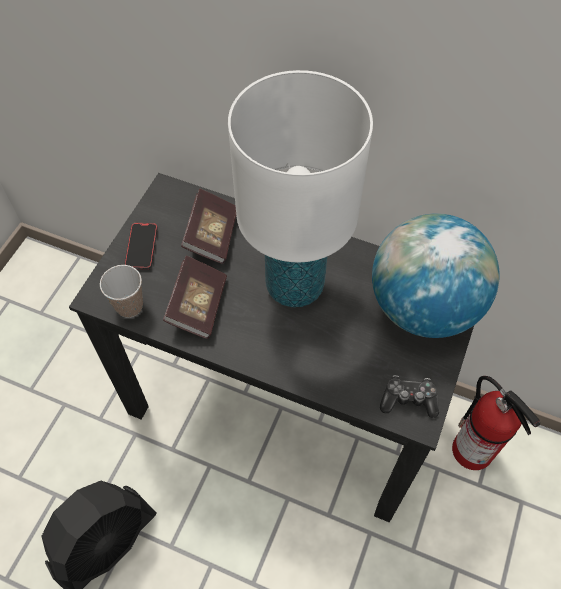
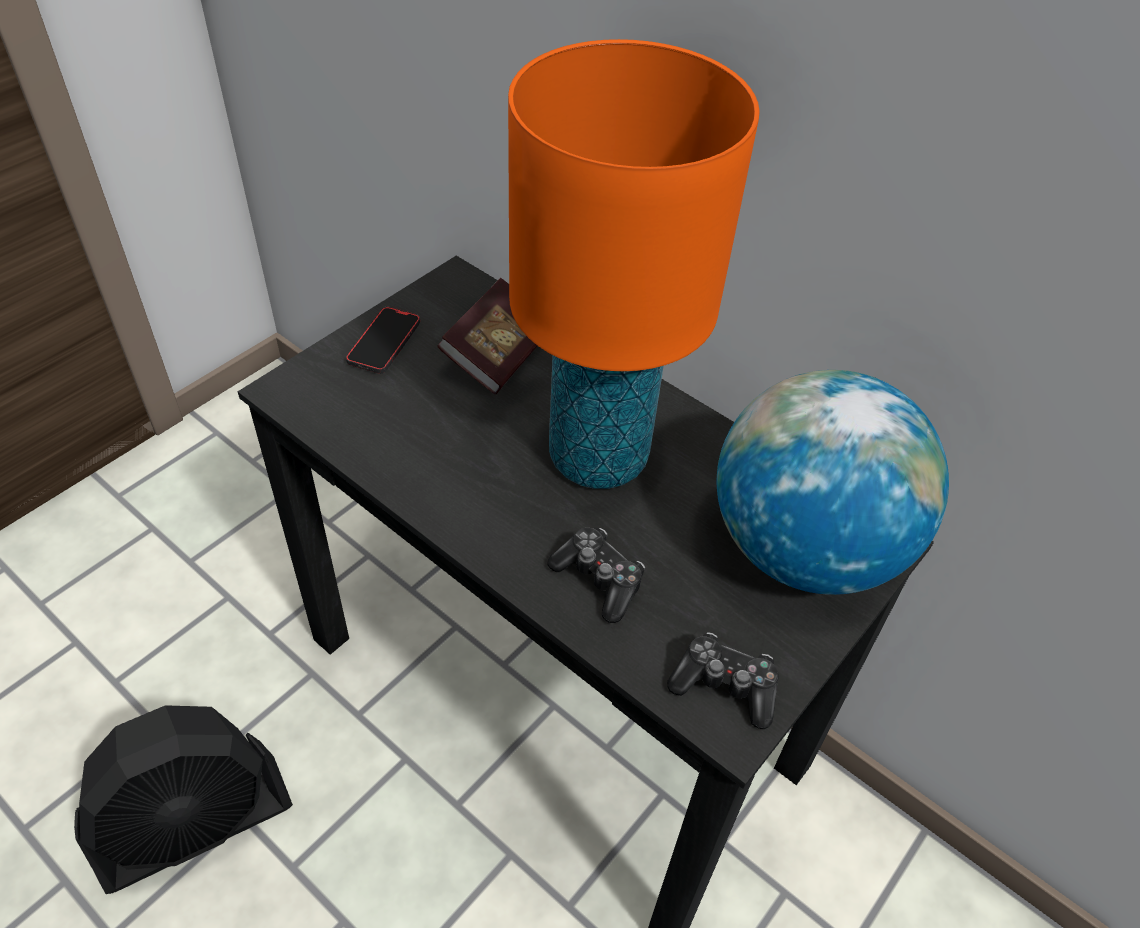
camera: 15 degrees right, 10 degrees down
cup [100,265,143,318] -> none
book [163,256,227,339] -> none
white table lamp [228,70,373,307] -> orange table lamp [508,39,760,489]
fire extinguisher [452,376,540,470] -> none
none -> game controller [547,528,645,623]

